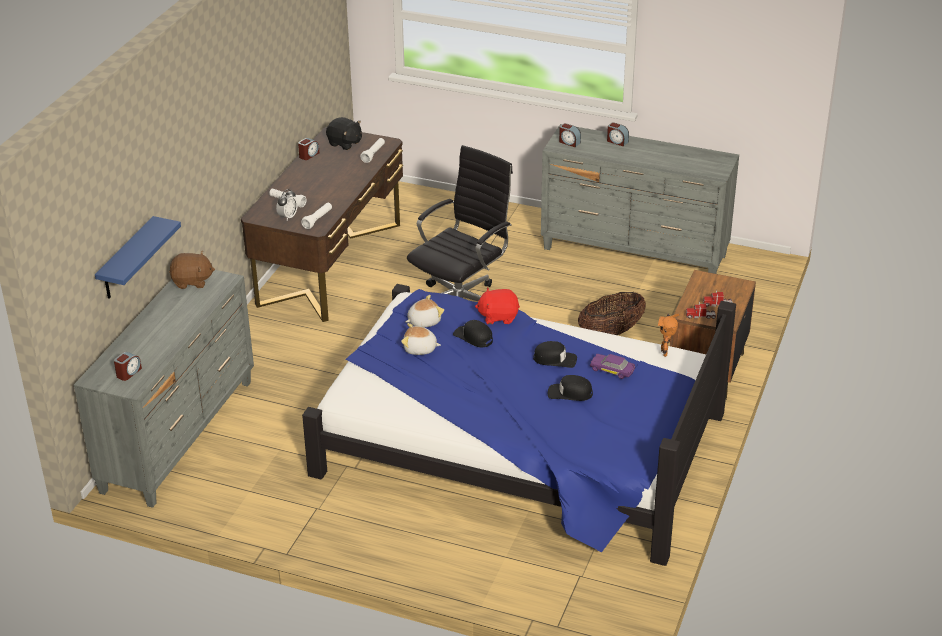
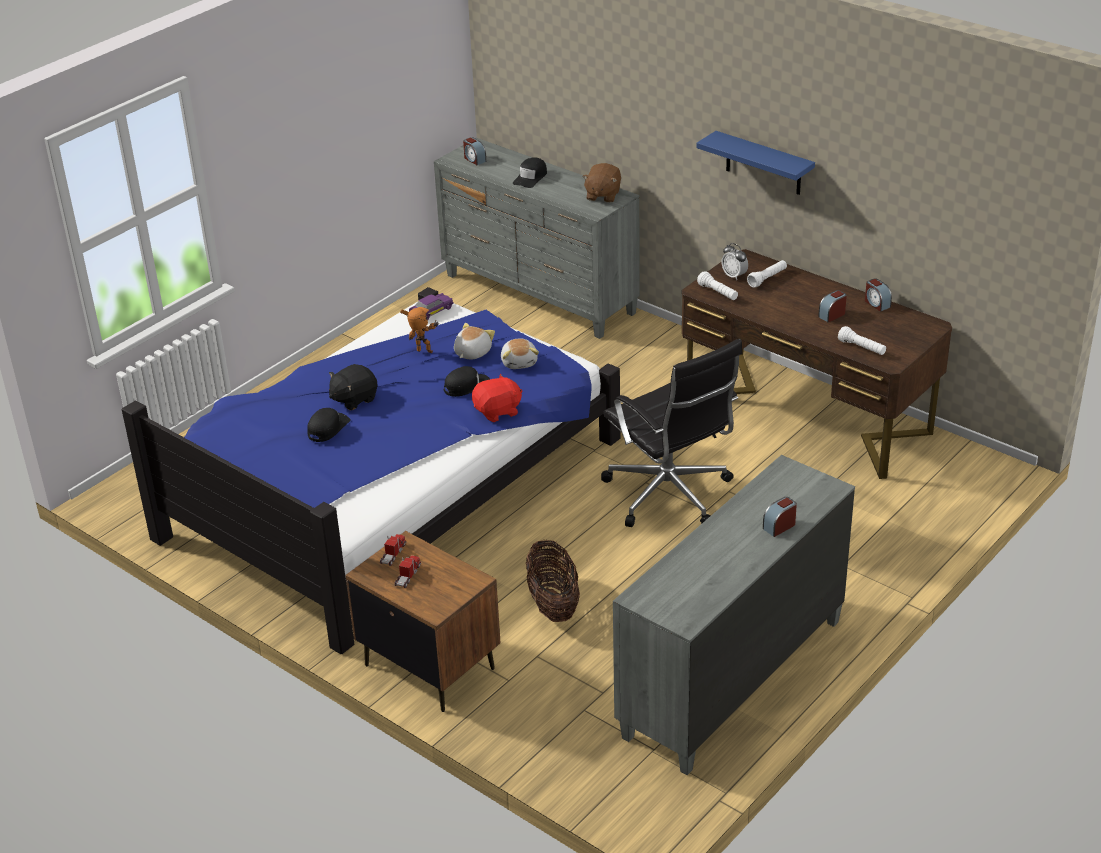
camera: 110 degrees right, 0 degrees up
blue shelf [95,216,181,299] -> blue shelf moved to [696,131,815,195]
black plush toy [326,117,362,150] -> black plush toy moved to [329,364,378,411]
red plush toy [475,288,520,324] -> red plush toy turned 45 degrees clockwise [472,374,522,422]
black cap [533,341,577,368] -> black cap moved to [513,158,547,188]
alarm clock [559,123,581,147] -> alarm clock moved to [818,290,847,323]
purple toy car [590,354,635,379] -> purple toy car moved to [409,293,454,320]
toy robot [658,313,679,357] -> toy robot moved to [400,307,438,353]

